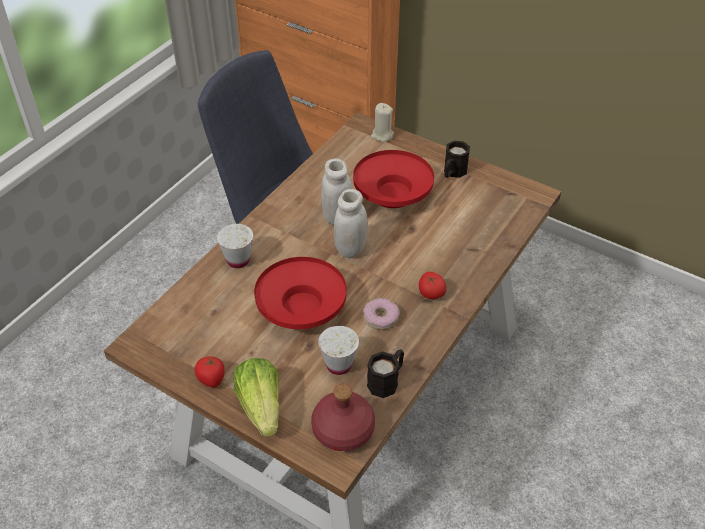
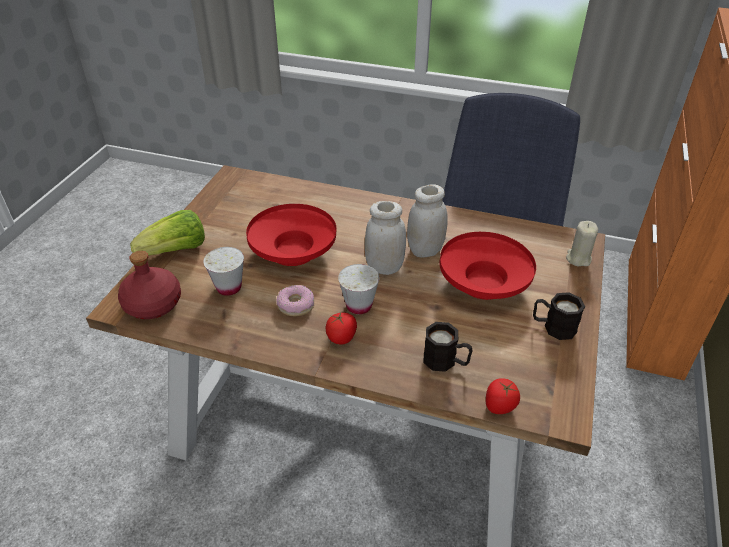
camera: 75 degrees right, 5 degrees down
tomato [195,356,225,387] -> tomato moved to [486,378,520,414]
white cup [217,224,253,268] -> white cup moved to [338,264,379,314]
black mug [367,349,404,398] -> black mug moved to [424,322,473,372]

